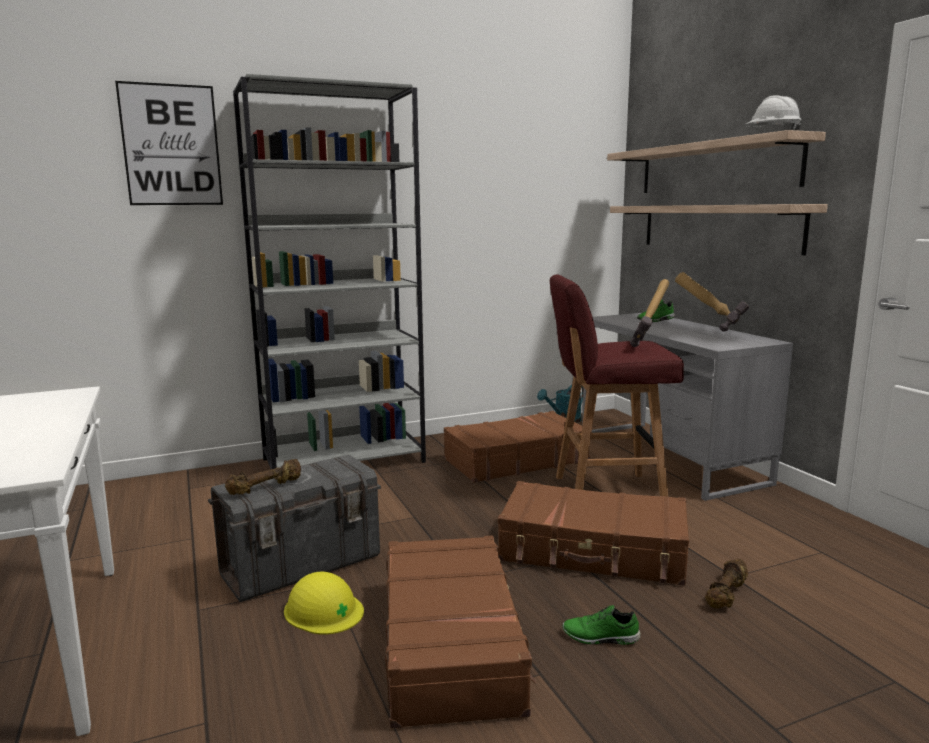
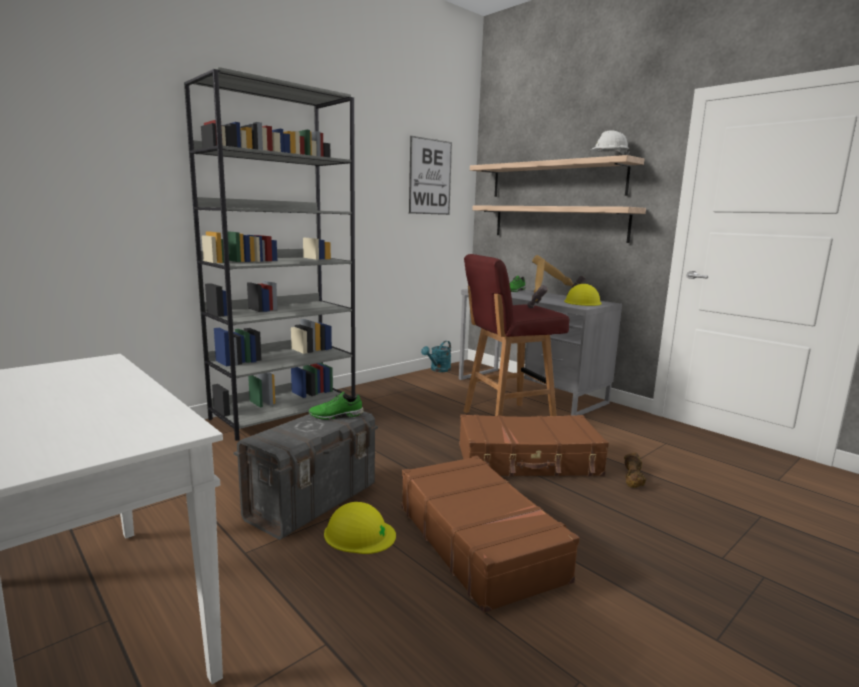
camera: 20 degrees left, 0 degrees up
picture [115,81,223,205] -> picture moved to [409,136,452,215]
brown dumbbell [225,459,301,495] -> none
brown suitcase [444,411,590,483] -> none
green shoe [562,605,641,645] -> green shoe moved to [308,392,364,420]
none -> yellow hard hat [564,284,602,306]

